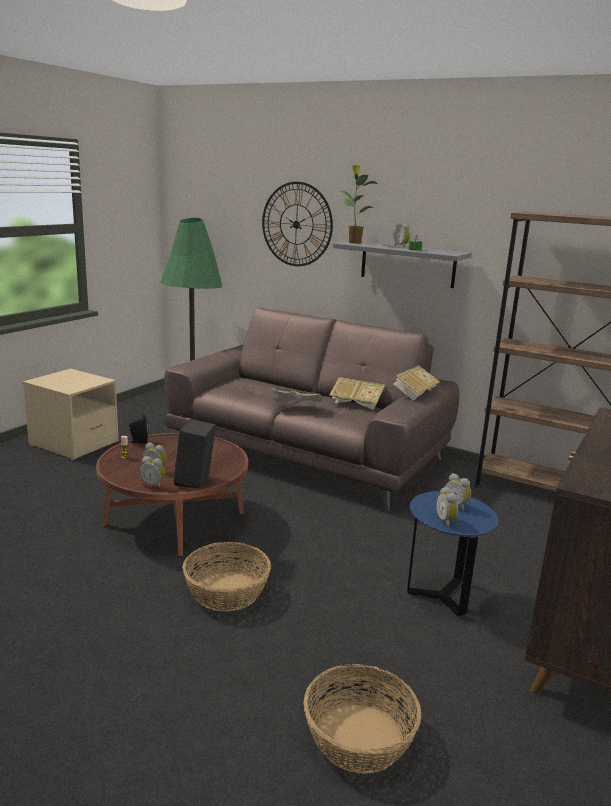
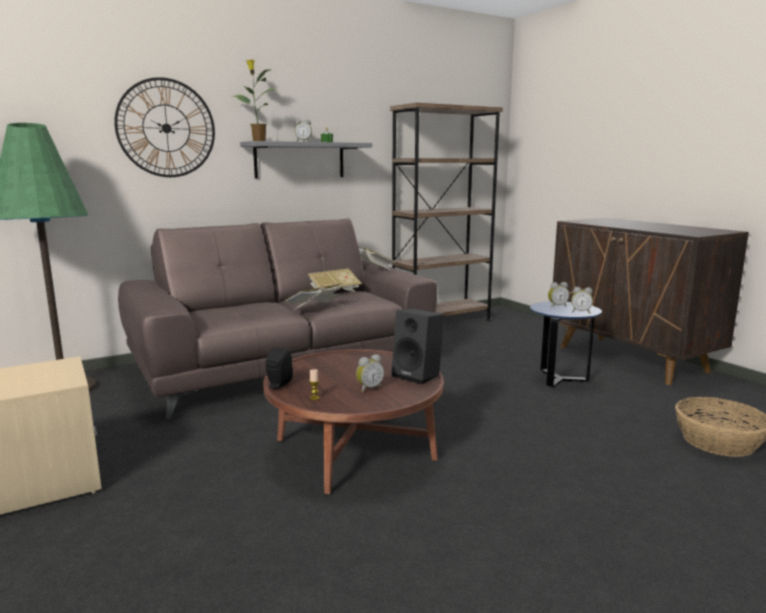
camera: 60 degrees left, 5 degrees down
alarm clock [140,456,165,488] -> none
basket [182,542,271,612] -> none

